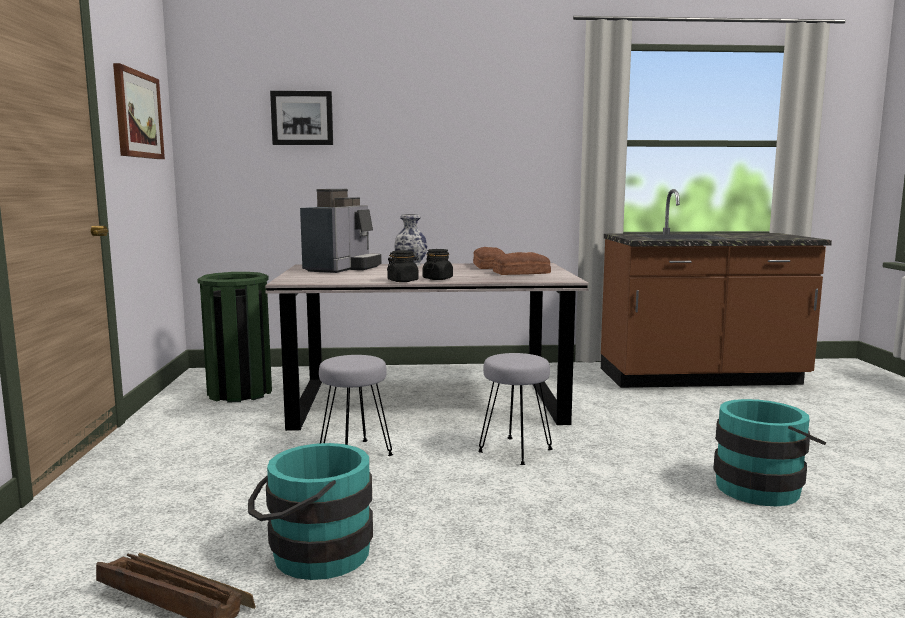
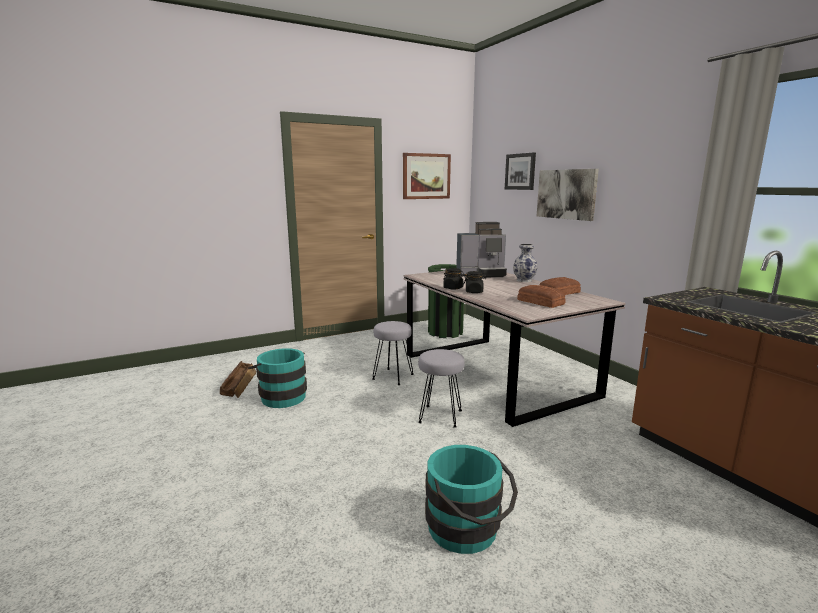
camera: 65 degrees right, 5 degrees up
none -> picture [537,169,599,221]

